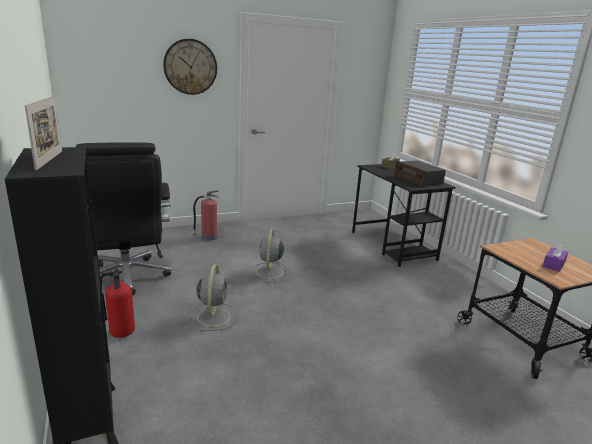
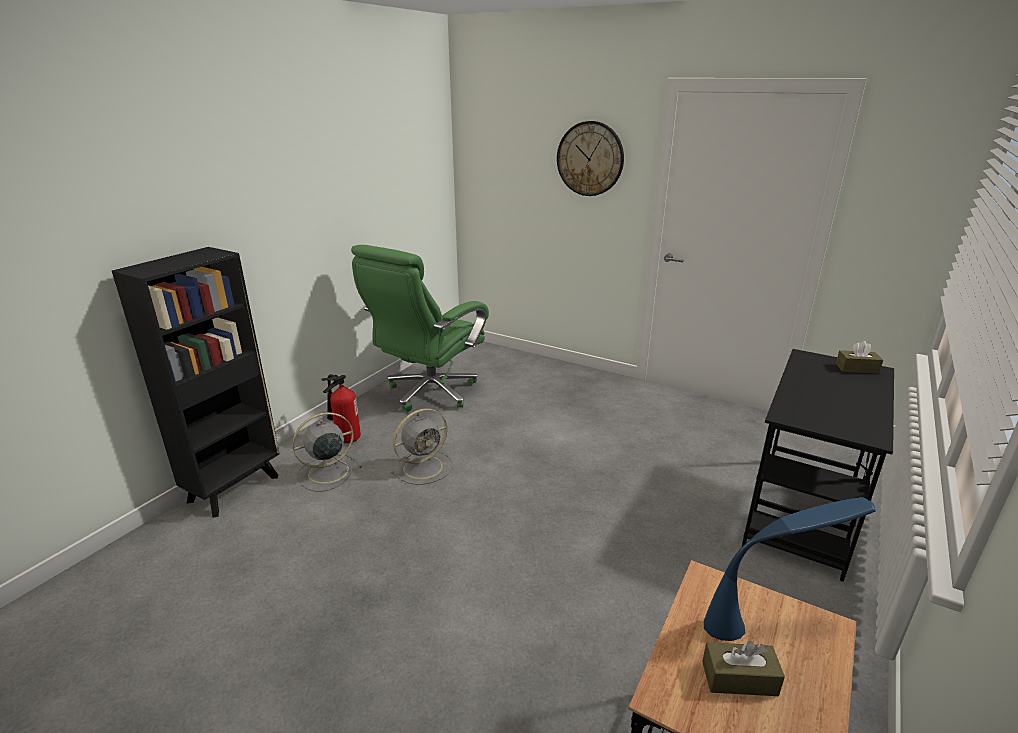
camera: 55 degrees right, 5 degrees up
picture frame [25,96,62,171] -> none
black office chair [76,142,172,295] -> green office chair [351,245,489,412]
fire extinguisher [193,190,219,241] -> none
grey fan [250,229,289,283] -> grey fan moved to [292,412,362,492]
radio [394,160,446,187] -> none
purple tissue box [542,243,568,272] -> brown tissue box [702,641,785,696]
none -> blue table lamp [704,497,876,641]

